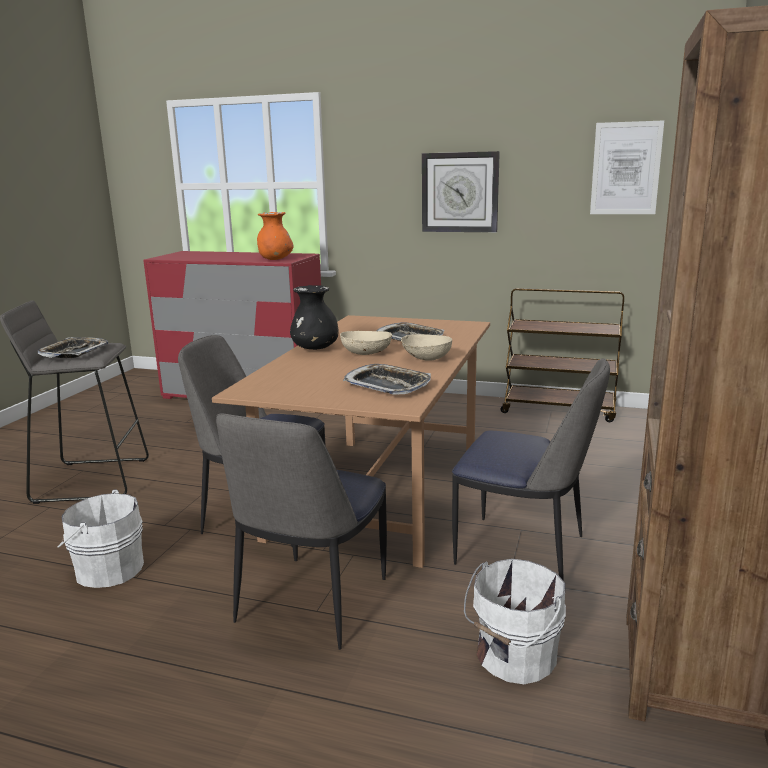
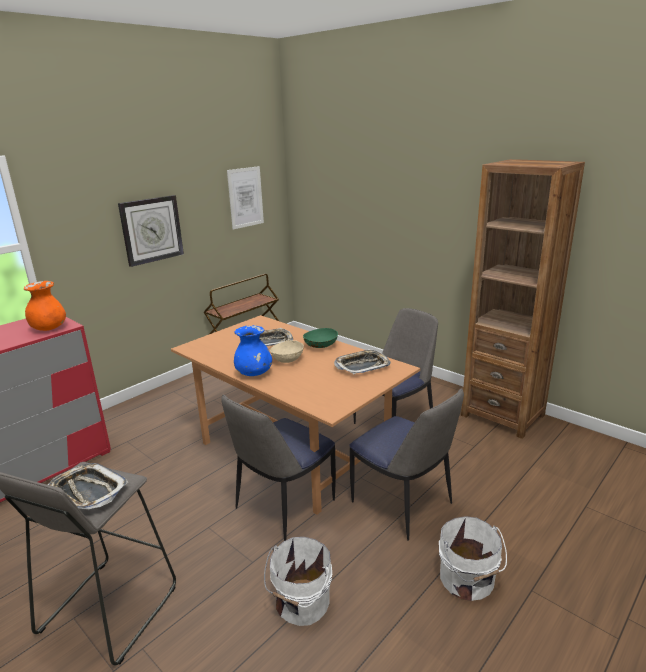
camera: 65 degrees left, 5 degrees up
black vase [290,285,339,350] -> blue vase [234,325,272,376]
beige bowl [401,334,452,361] -> green bowl [303,328,338,348]
white bucket [464,559,566,684] -> white bucket moved to [439,516,507,601]

